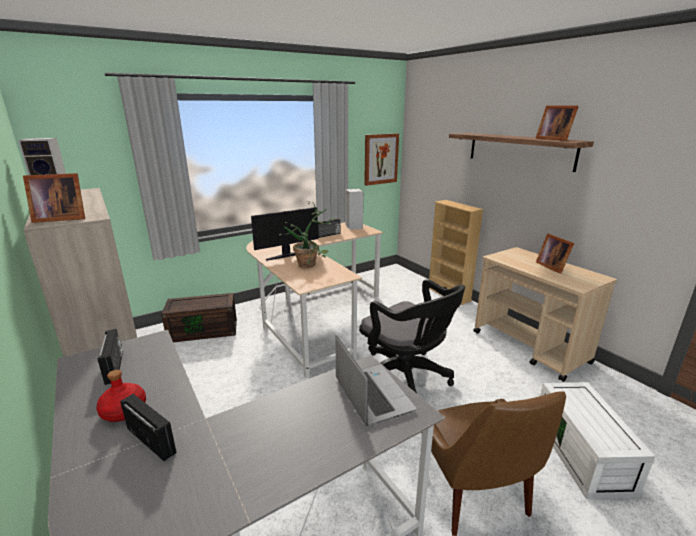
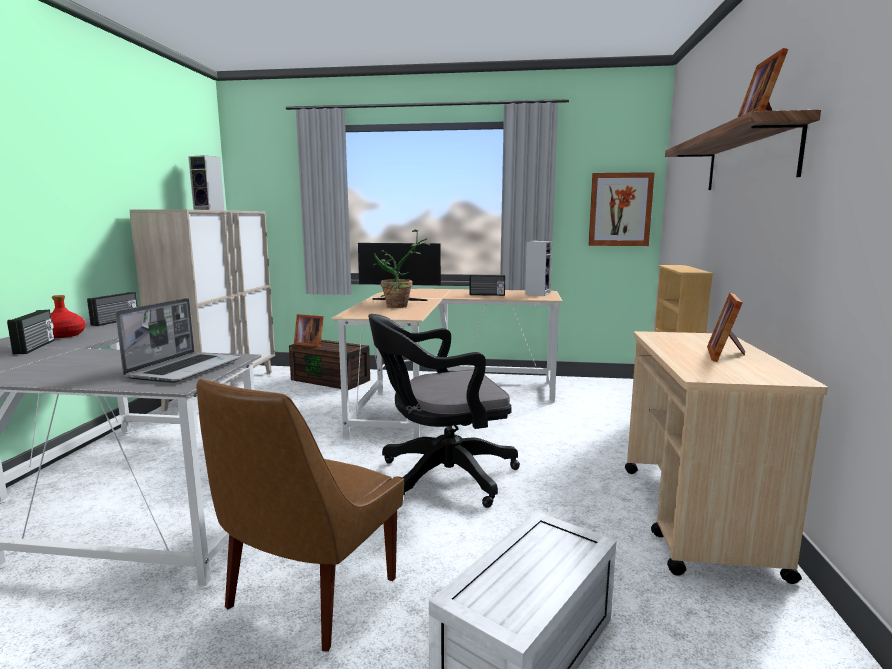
camera: 40 degrees right, 10 degrees down
picture frame [23,173,85,223] -> picture frame moved to [294,314,324,347]
black office chair [359,279,465,393] -> black office chair turned 75 degrees clockwise [368,314,520,508]

